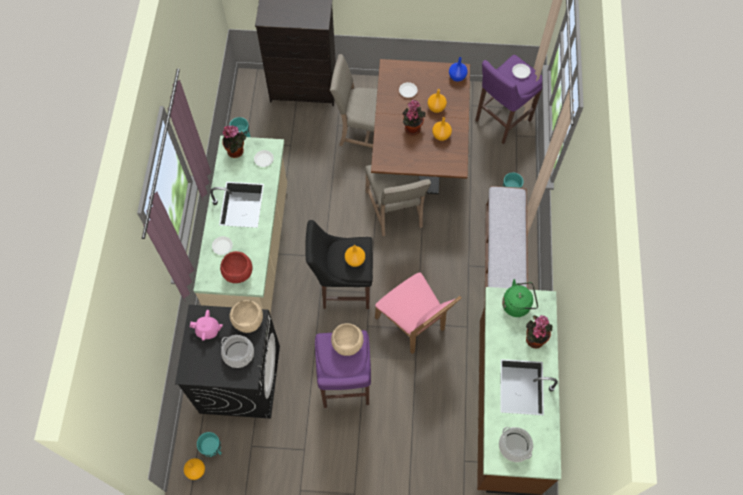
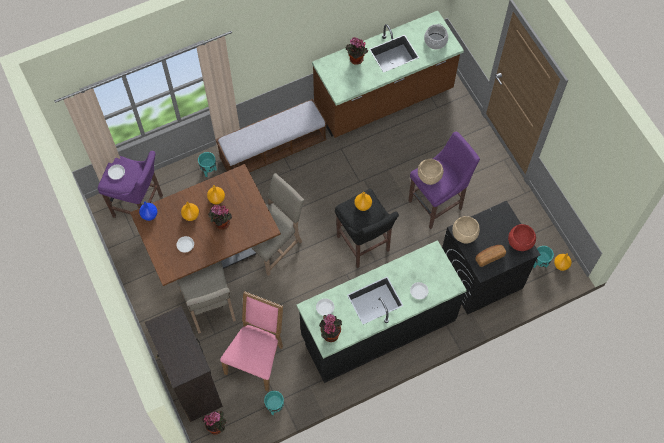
camera: 120 degrees left, 0 degrees up
pink teapot [190,310,223,341] -> bread [475,245,506,267]
beige counter [193,136,287,314] -> black counter [297,240,467,383]
red bowl [220,251,253,283] -> red bowl moved to [508,224,536,251]
cooking pot [221,335,254,368] -> none
pink chair [375,272,462,354] -> pink chair moved to [220,291,283,391]
green kettle [502,279,538,317] -> none
none -> potted plant [202,411,226,434]

